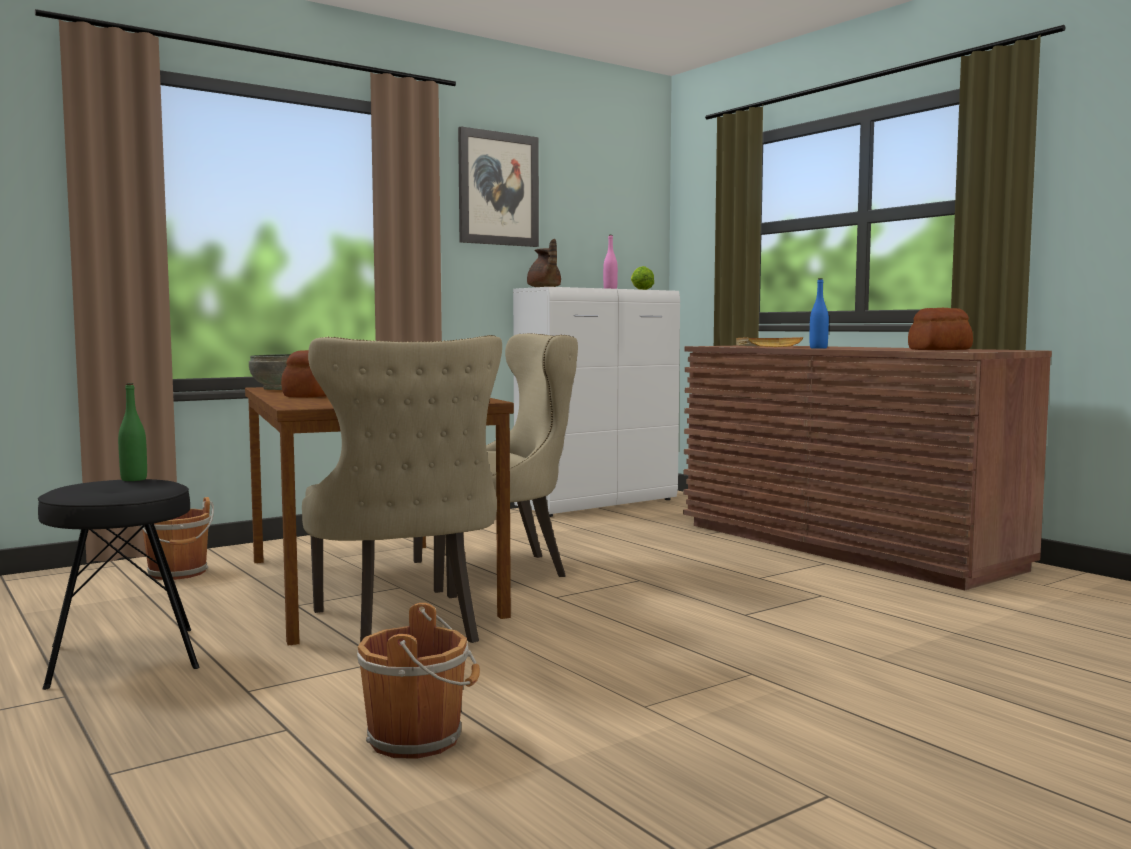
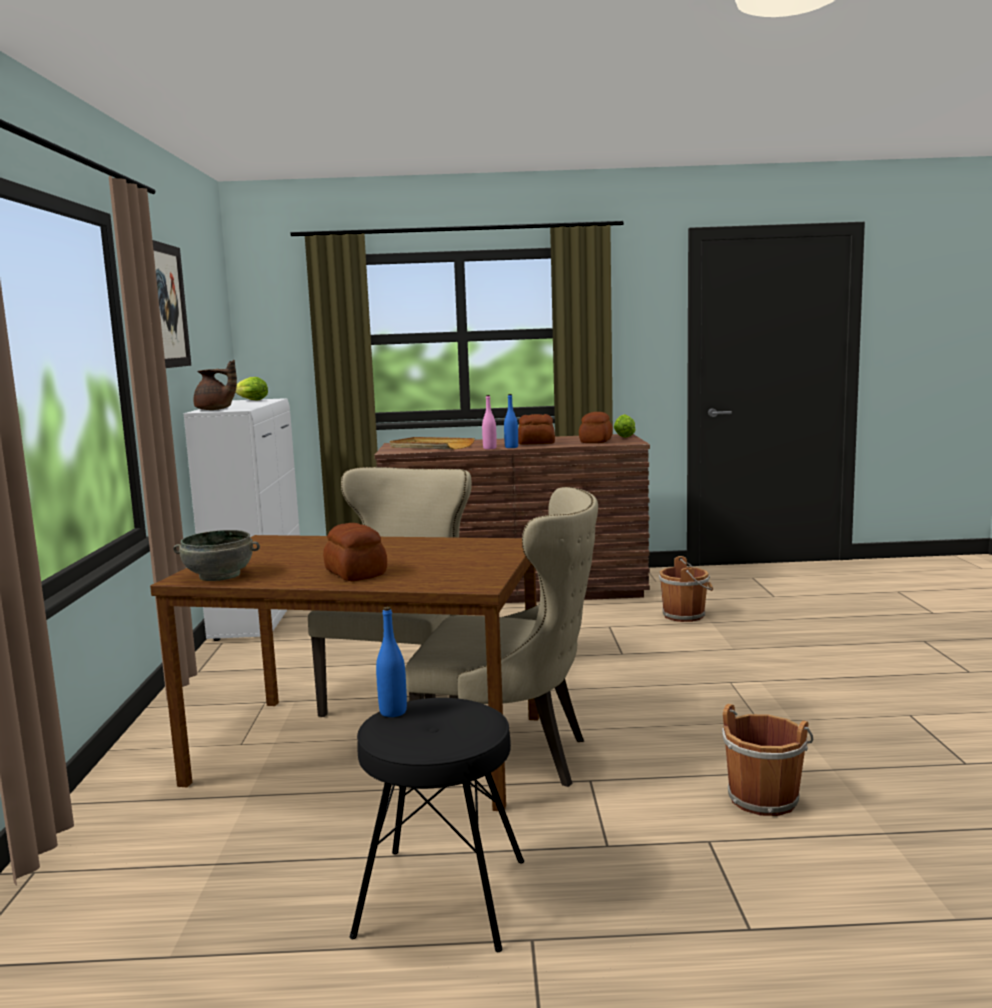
camera: 55 degrees left, 5 degrees up
green bottle [118,383,147,481] -> blue bottle [376,607,407,717]
brown bucket [139,497,214,580] -> brown bucket moved to [659,556,713,622]
pink bottle [603,235,618,289] -> pink bottle moved to [482,395,497,449]
none -> bread [518,414,555,445]
none -> lettuce [613,414,636,438]

